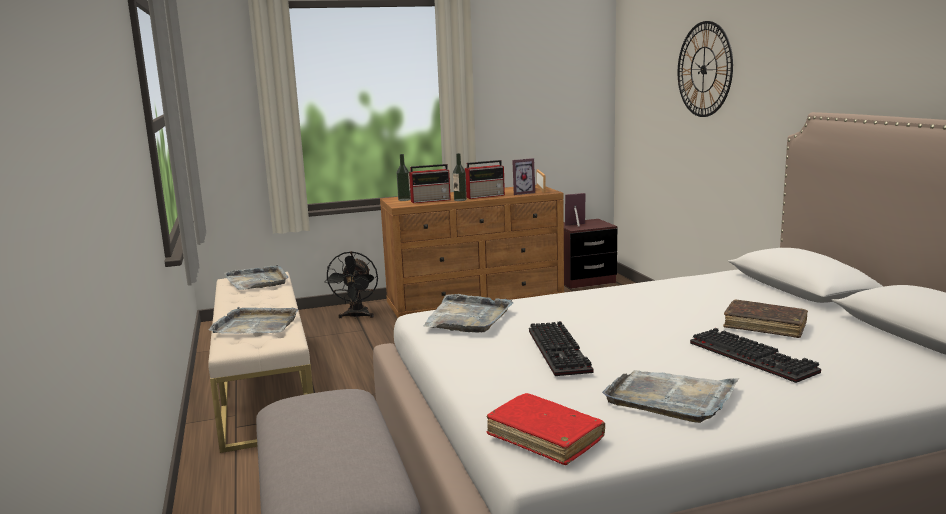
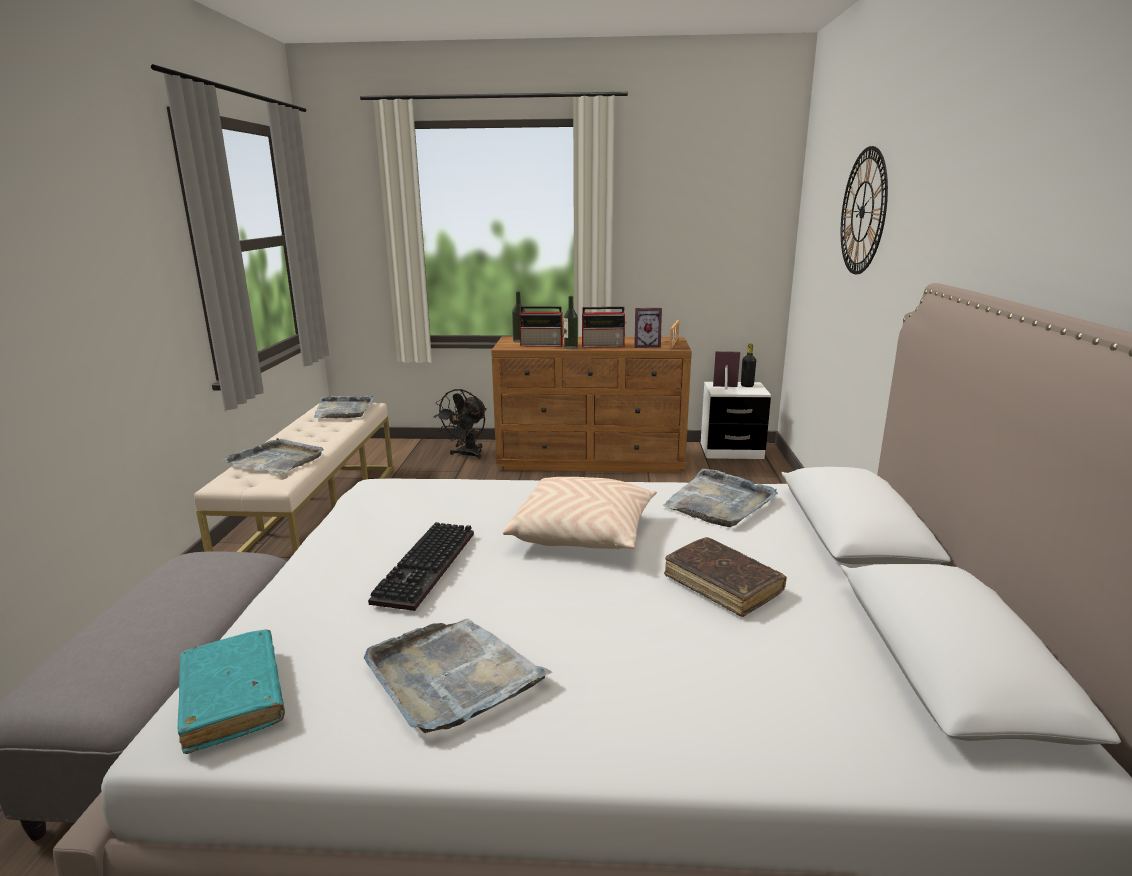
camera: 20 degrees right, 5 degrees up
grey tray [423,294,513,332] -> grey tray moved to [662,469,778,527]
red book [487,393,605,465] -> turquoise book [178,629,285,754]
brown nightstand [564,219,617,289] -> white nightstand [701,382,771,459]
keyboard [690,328,821,383] -> none
none -> beige pillow [503,477,657,549]
none -> black bottle [741,344,756,387]

